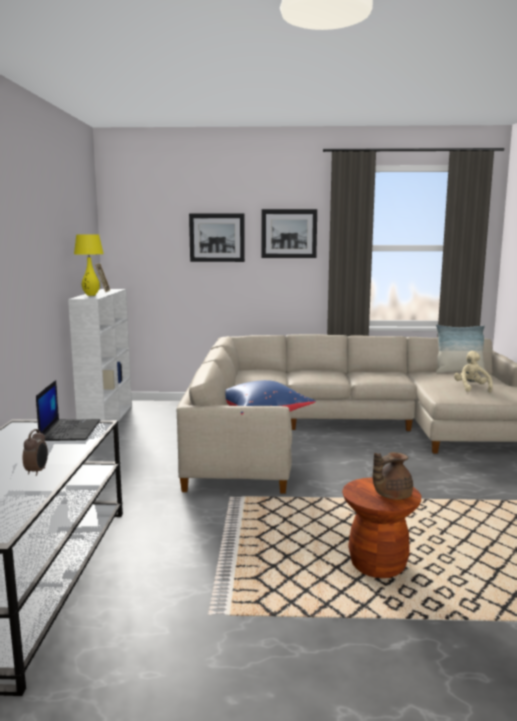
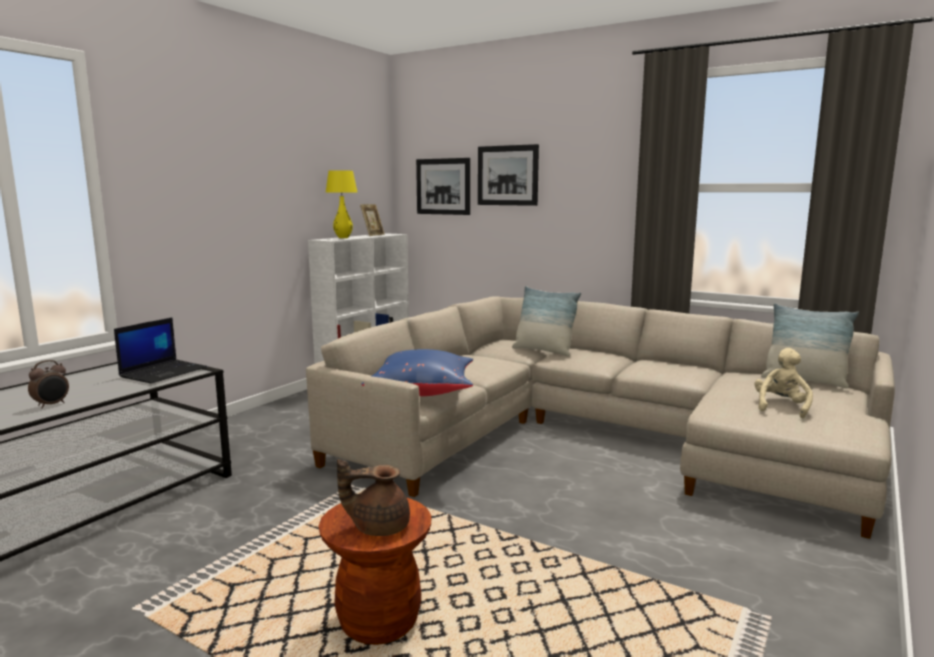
camera: 30 degrees right, 0 degrees up
picture [262,209,317,258] -> picture moved to [416,158,470,215]
none -> pillow [512,286,581,357]

